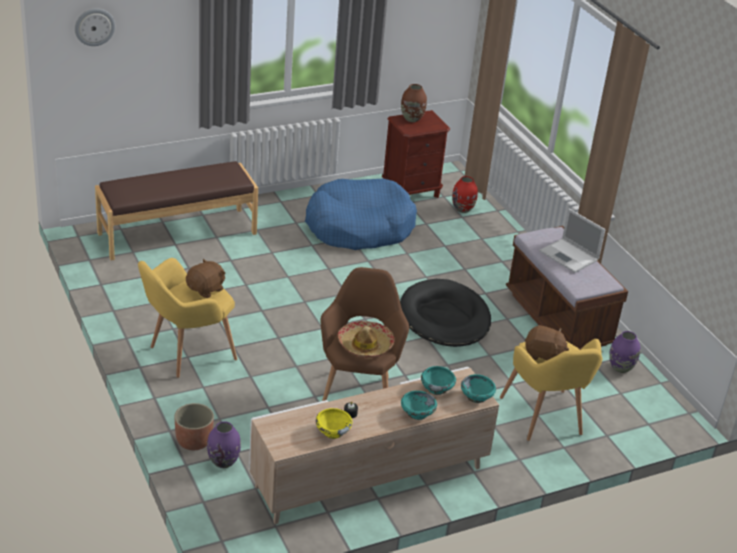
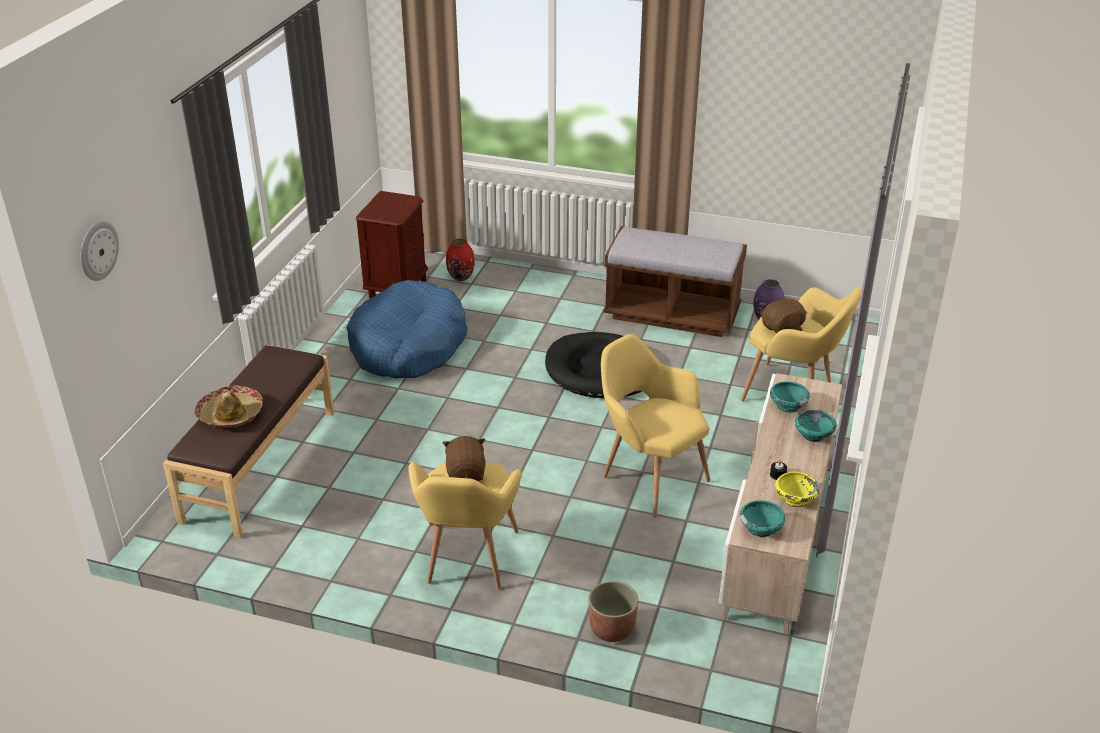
camera: 45 degrees left, 0 degrees up
purple vase [207,422,241,468] -> none
brown armchair [321,267,409,401] -> yellow armchair [601,334,710,518]
hat [338,321,395,358] -> hat moved to [194,385,263,428]
brown vase [401,84,427,122] -> none
turquoise bowl [461,374,496,403] -> turquoise bowl moved to [740,500,785,538]
laptop [539,209,606,273] -> none

